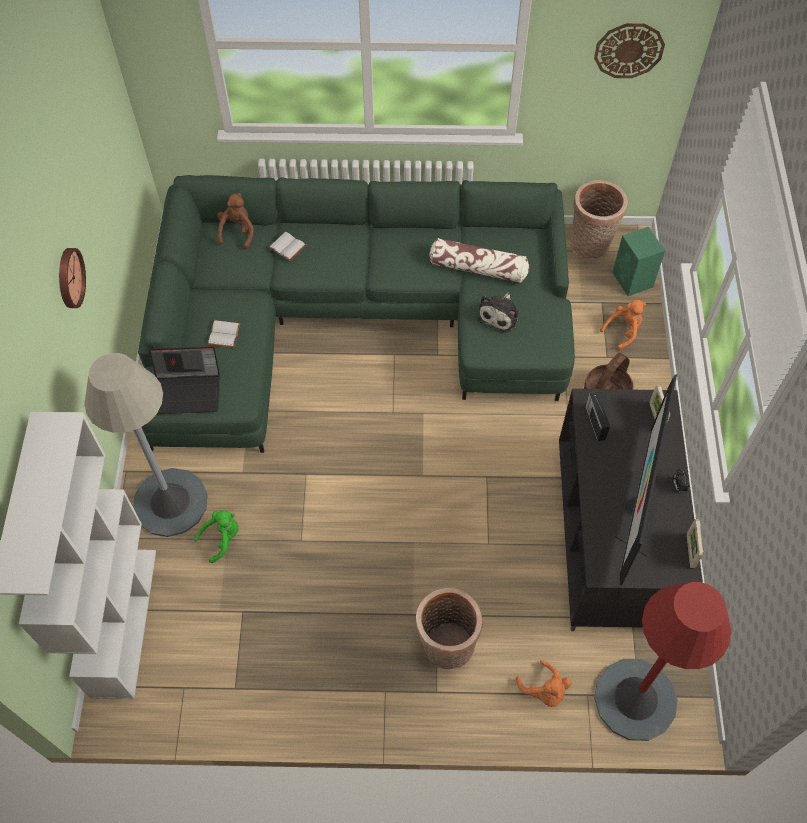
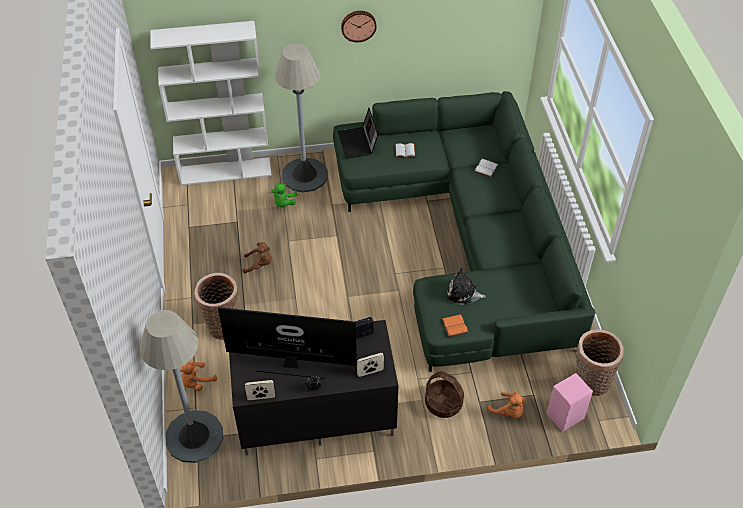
camera: 80 degrees right, 10 degrees down
green plush toy [194,510,239,563] -> green plush toy turned 60 degrees clockwise [271,184,298,207]
brown plush toy [217,193,254,249] -> brown plush toy moved to [242,242,272,273]
pillow [430,238,529,283] -> none
wall clock [594,23,665,78] -> none
red floor lamp [594,582,731,741] -> grey floor lamp [140,310,223,463]
green speaker [612,227,665,296] -> pink speaker [546,373,593,432]
none -> orange book [441,314,469,337]

